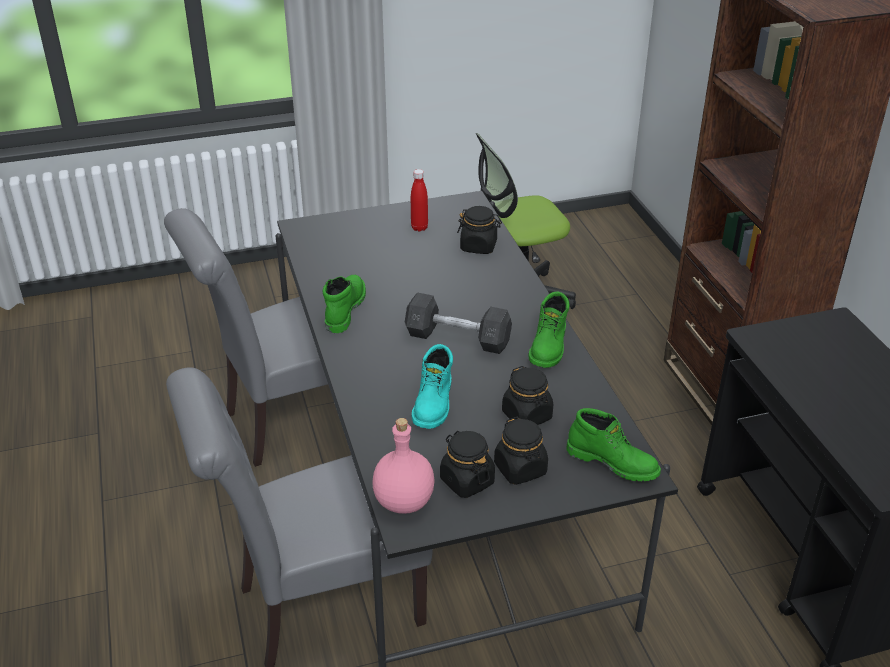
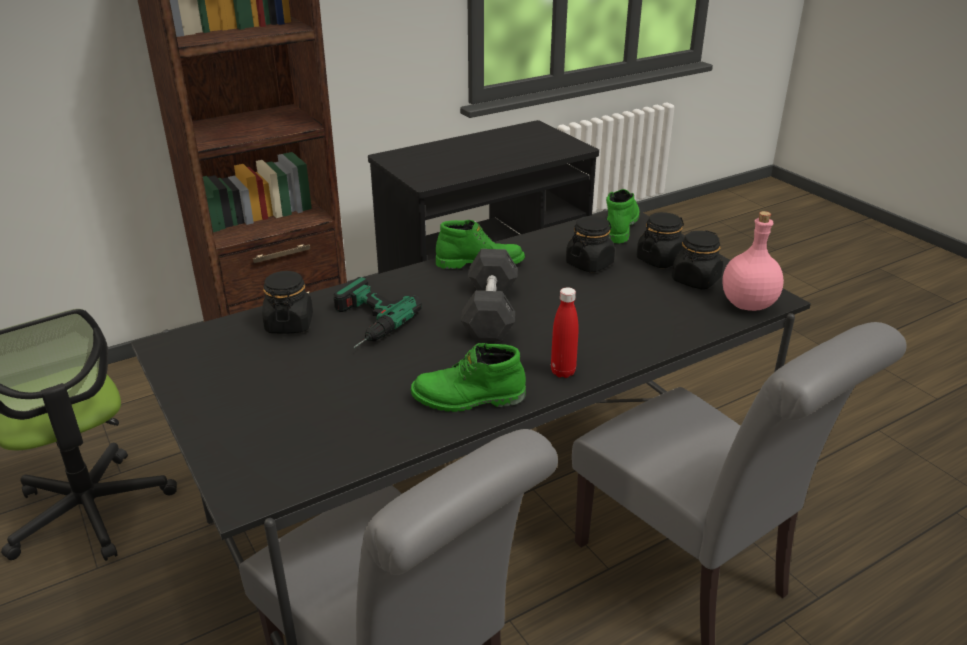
camera: 105 degrees left, 5 degrees down
red bottle [411,169,428,232] -> red bottle moved to [551,287,579,378]
turquoise boot [412,344,453,429] -> none
none -> power drill [333,277,422,348]

